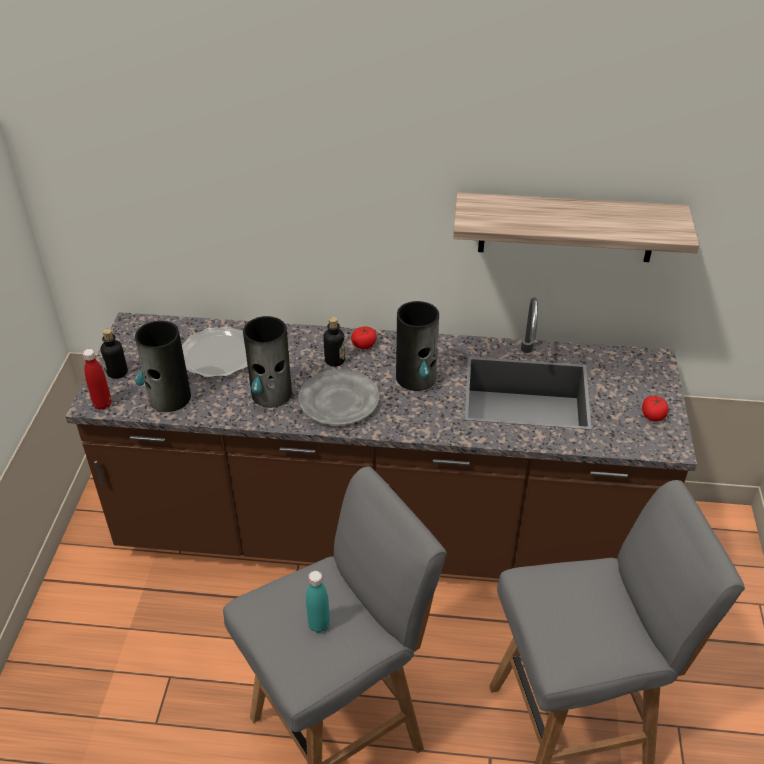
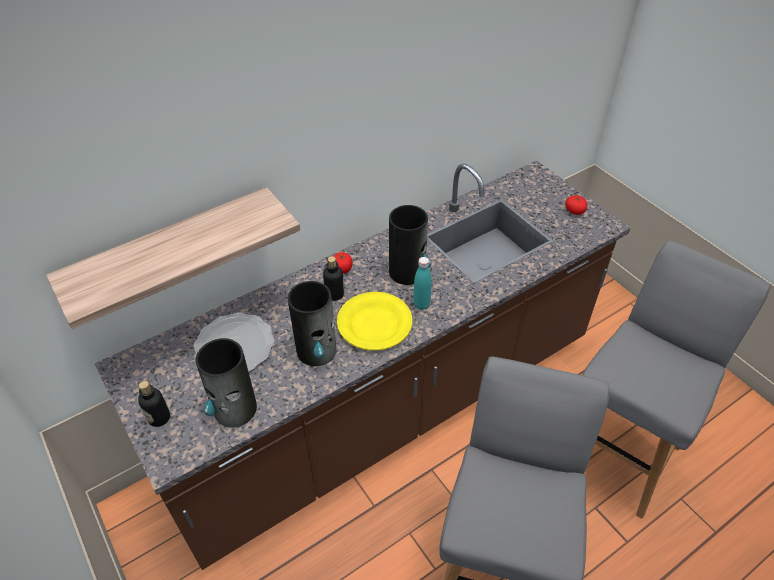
camera: 40 degrees left, 5 degrees up
red bottle [83,349,111,410] -> none
grey plate [299,369,379,426] -> yellow plate [337,292,412,350]
turquoise bottle [306,571,330,633] -> turquoise bottle moved to [413,257,431,310]
shelf [453,192,699,262] -> shelf moved to [46,187,300,329]

